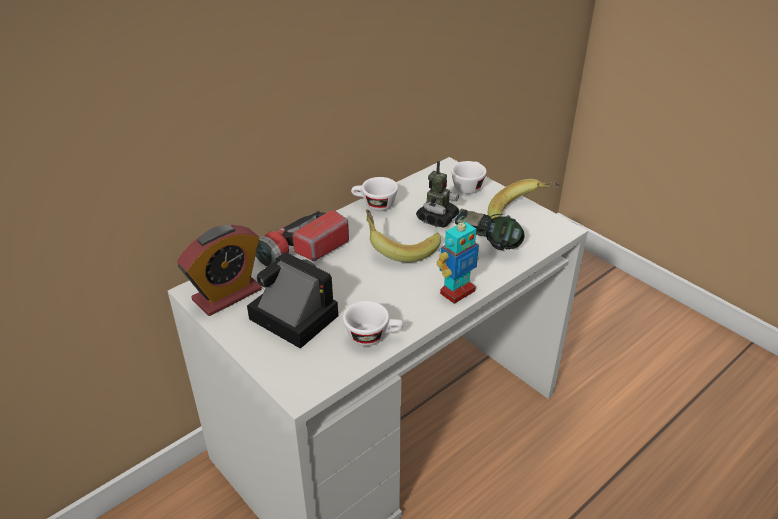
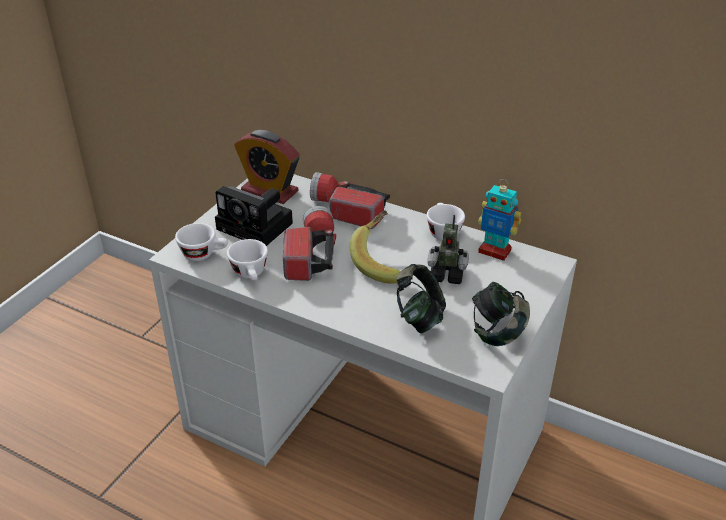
camera: 70 degrees right, 0 degrees up
camera [247,252,338,349] -> camera turned 105 degrees clockwise [215,186,293,246]
toy robot [437,216,479,304] -> toy robot moved to [478,179,521,261]
white cup [451,161,486,194] -> white cup moved to [175,223,228,261]
banana [488,179,560,219] -> headphones [472,282,530,346]
none -> flashlight [283,206,336,281]

